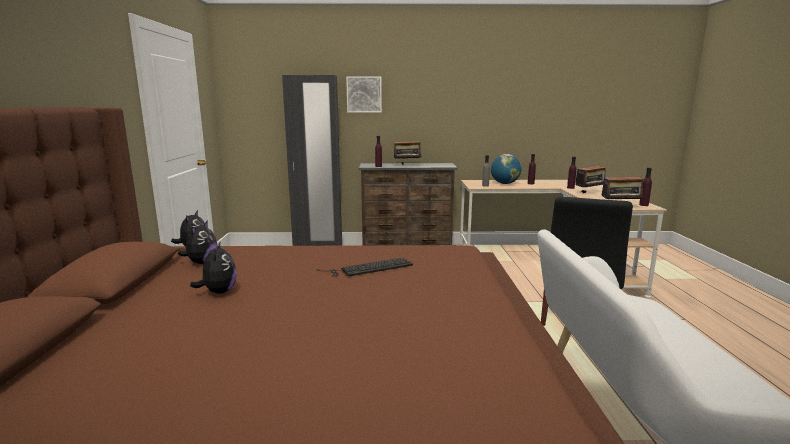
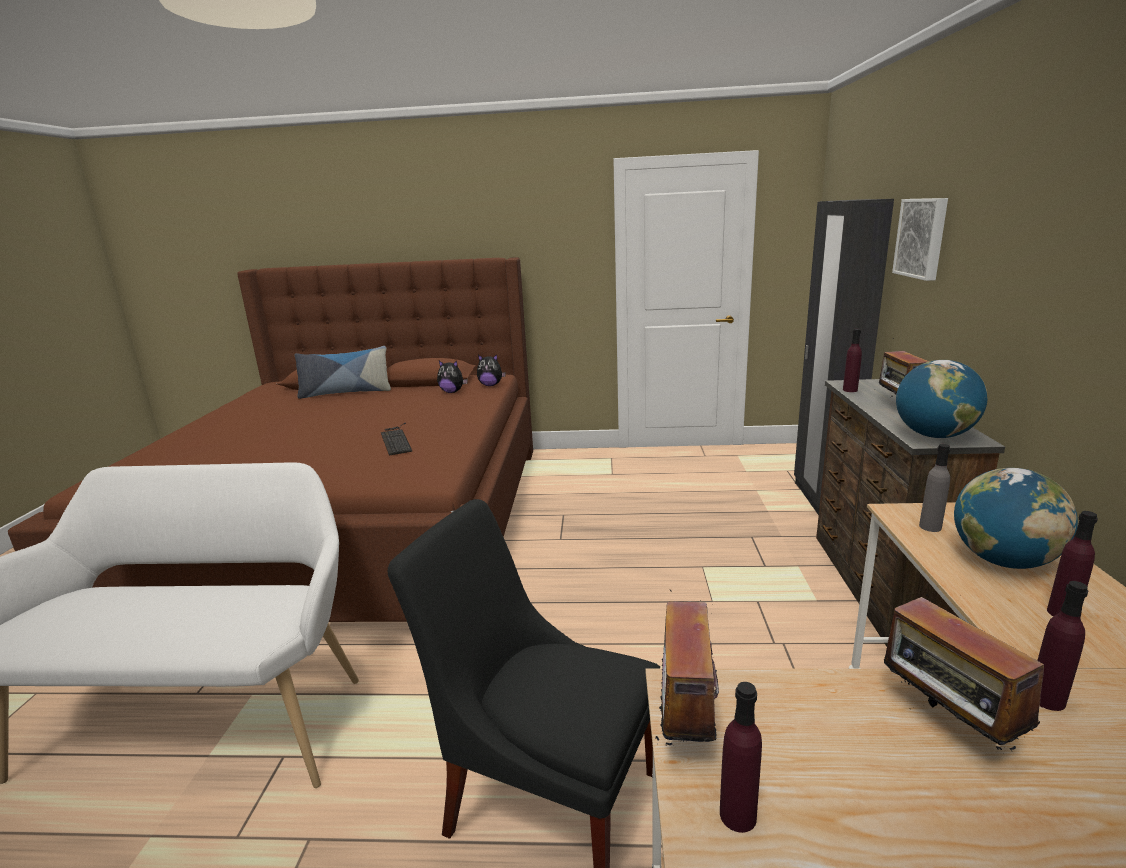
camera: 95 degrees right, 5 degrees up
plush toy [190,241,237,294] -> none
none -> pillow [295,346,391,399]
none -> globe [896,360,988,438]

